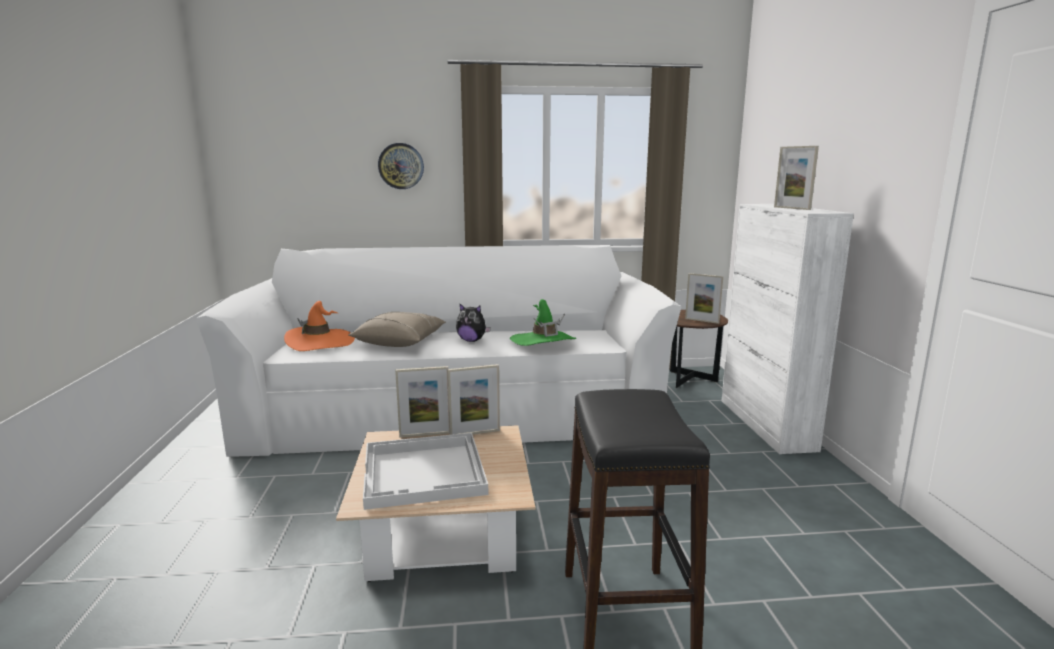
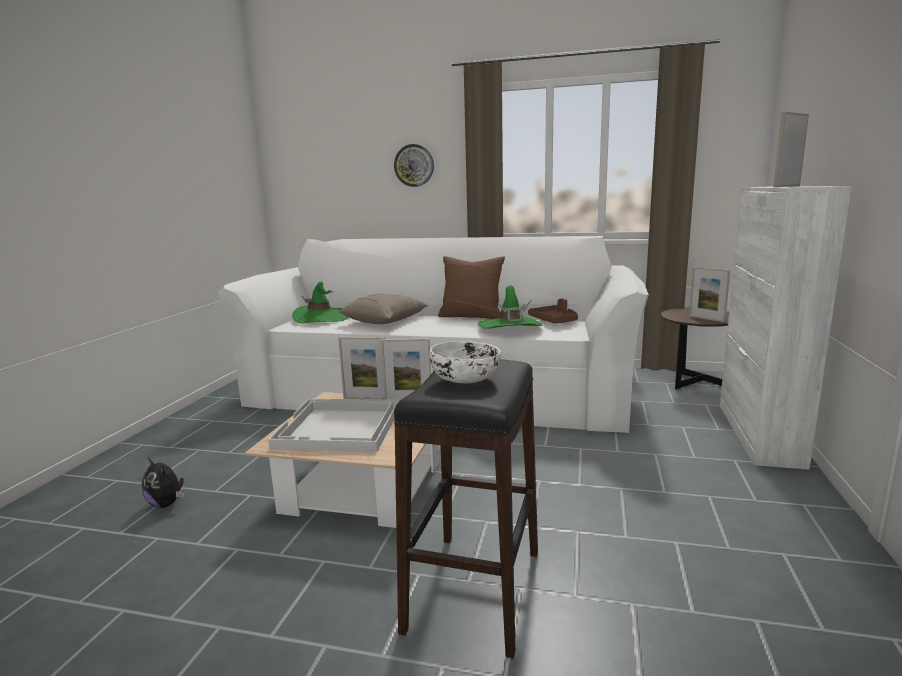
camera: 20 degrees right, 0 degrees up
orange hat [284,301,355,351] -> green hat [292,281,349,323]
plush toy [456,303,491,342] -> plush toy moved to [142,458,184,508]
picture frame [774,146,819,210] -> picture frame turned 60 degrees clockwise [773,112,809,187]
none -> white bowl [430,341,501,383]
none -> brown pillow [438,256,505,319]
none -> brown tray [528,299,578,324]

